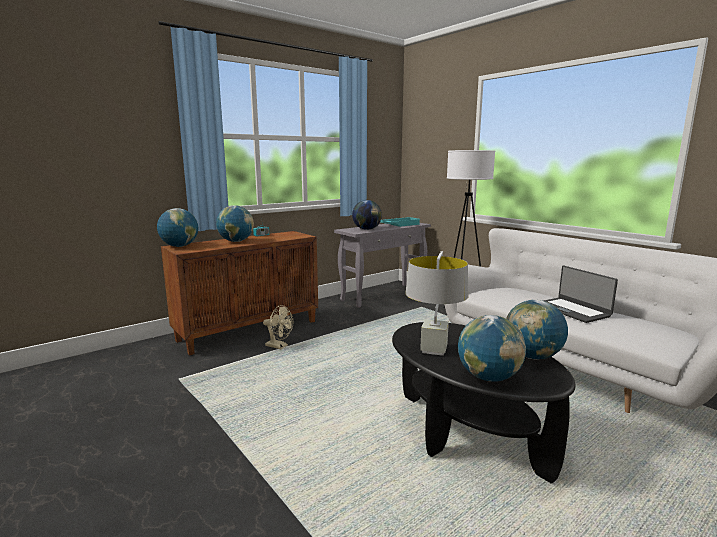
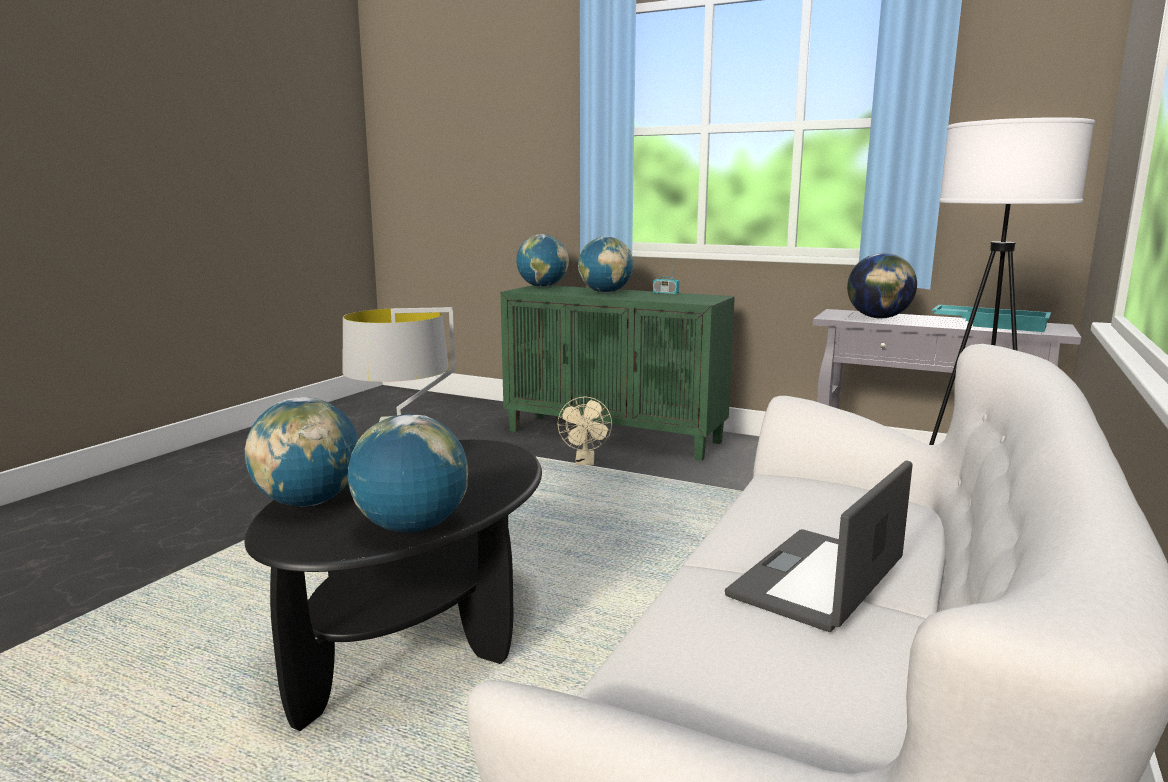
camera: 65 degrees right, 0 degrees up
brown cabinet [161,231,318,356] -> green cabinet [500,285,735,461]

